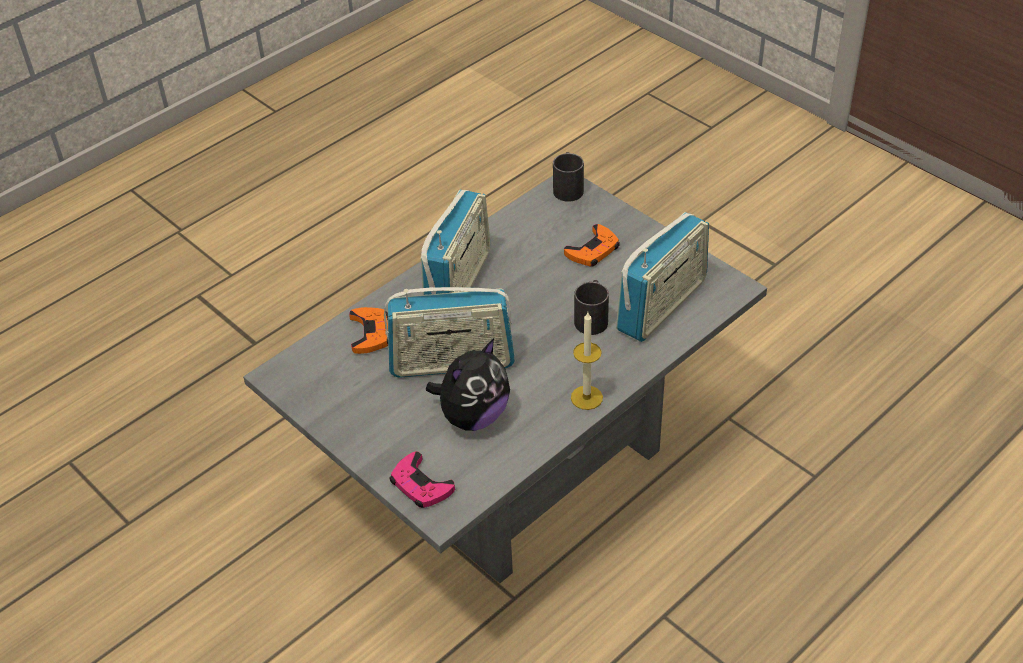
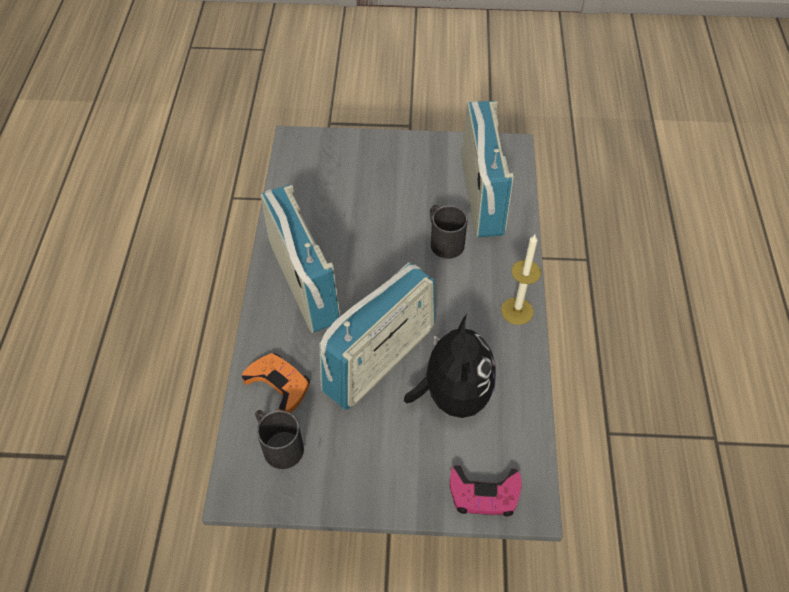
camera: 45 degrees left, 10 degrees up
black mug [553,152,584,202] -> black mug moved to [255,410,304,469]
orange game controller [564,224,620,267] -> none

